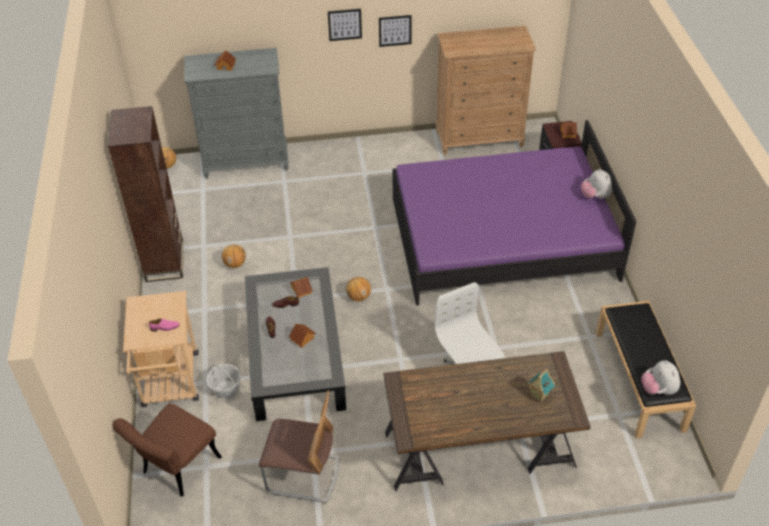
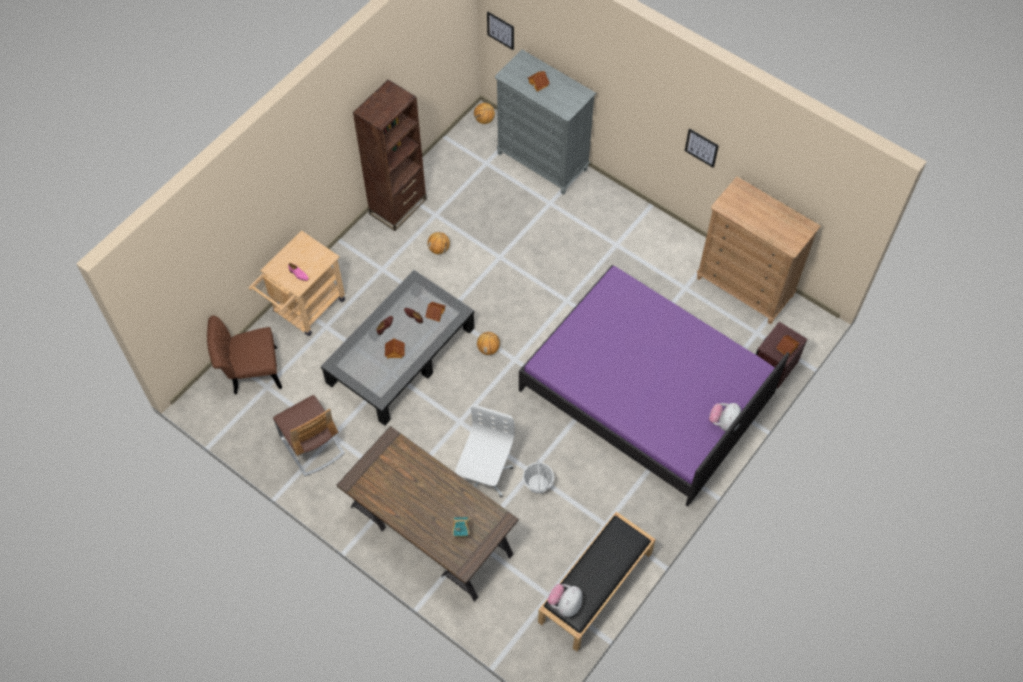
camera: 45 degrees right, 15 degrees up
basket [207,364,241,398] -> basket moved to [523,459,554,494]
picture [328,9,362,41] -> picture moved to [487,12,514,50]

